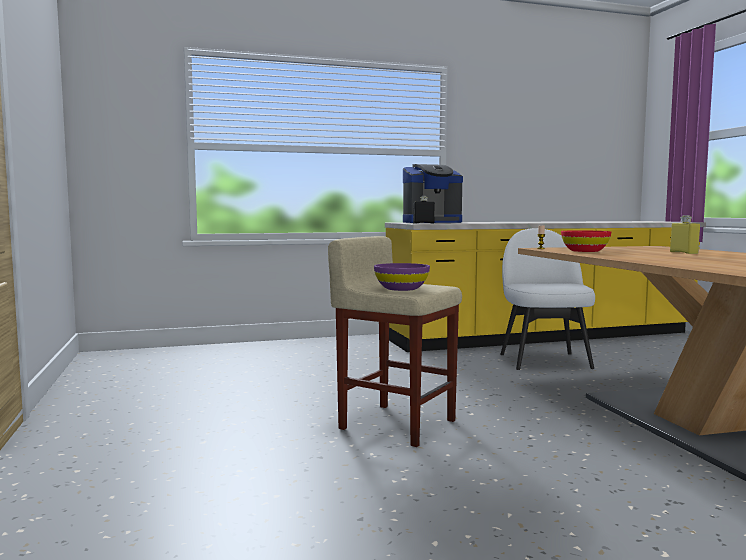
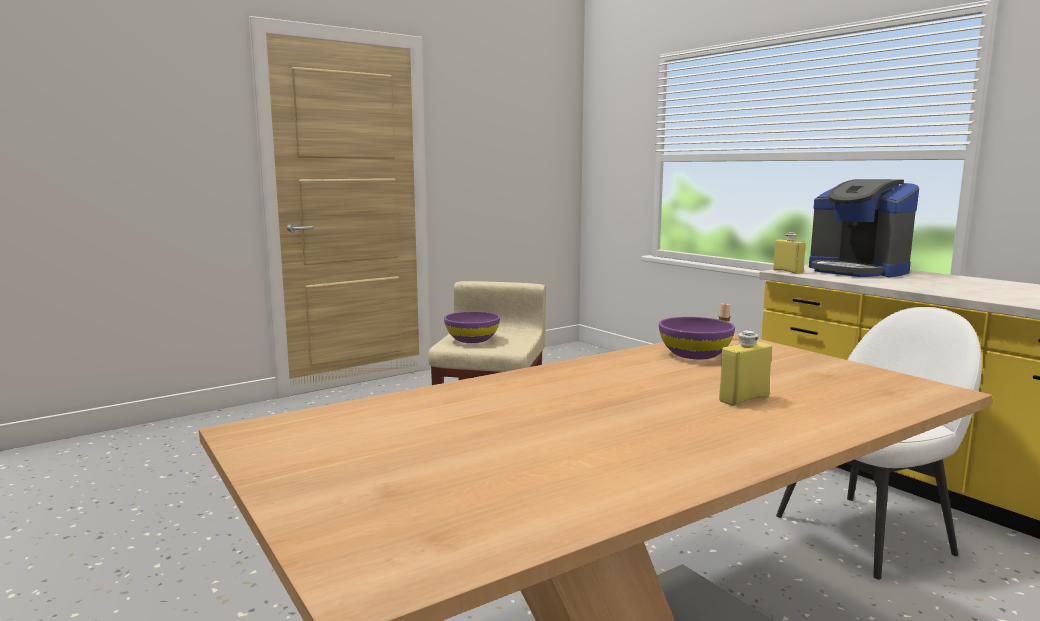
camera: 70 degrees right, 5 degrees up
black bottle [413,196,435,224] -> yellow bottle [773,232,806,274]
red bowl [561,230,611,252] -> purple bowl [659,317,735,359]

